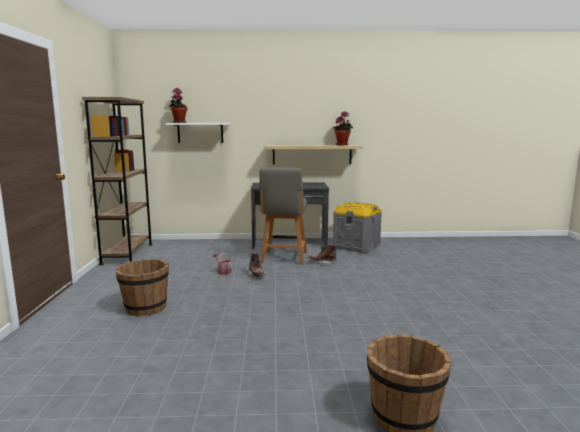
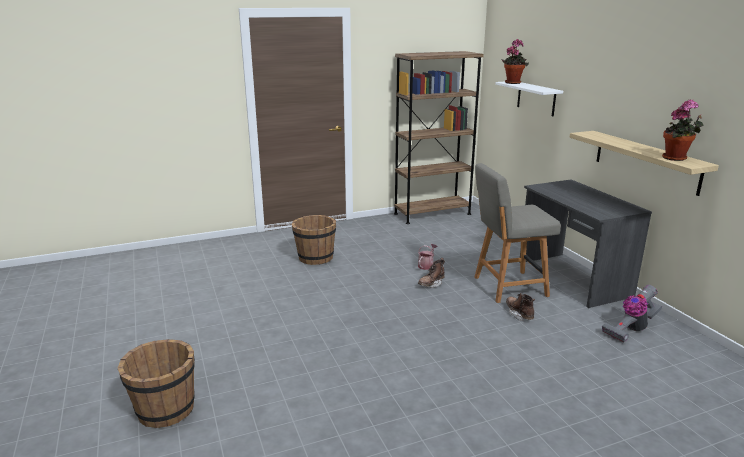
camera: 70 degrees right, 10 degrees up
grey storage box [333,202,382,253] -> vacuum cleaner [602,285,662,342]

